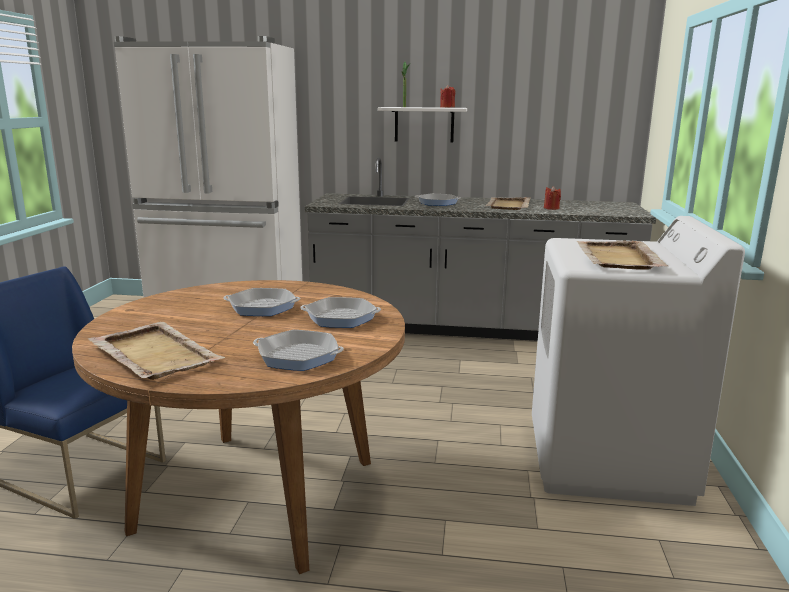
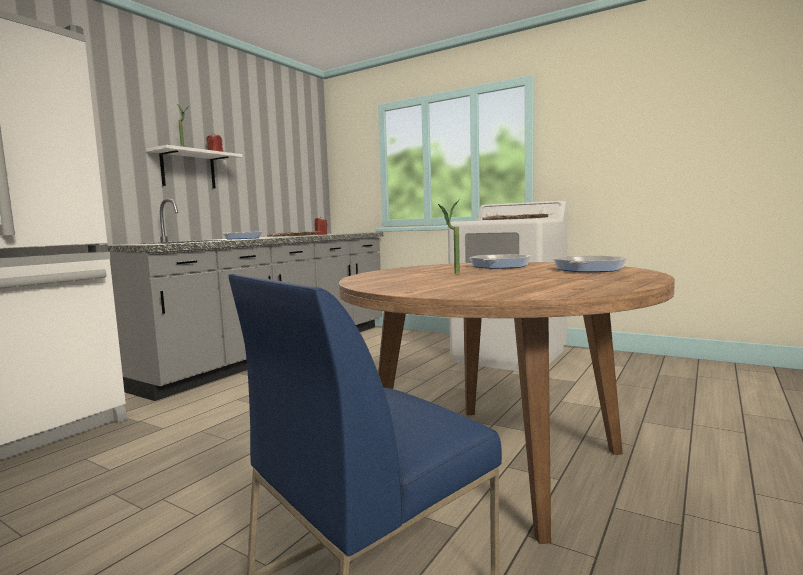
camera: 65 degrees left, 10 degrees down
beige tray [88,322,225,380] -> none
frying pan [223,288,300,316] -> potted plant [438,199,460,274]

